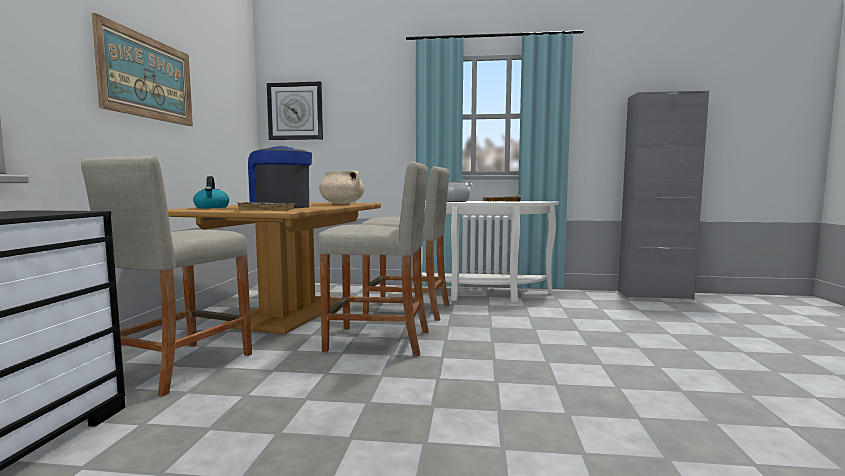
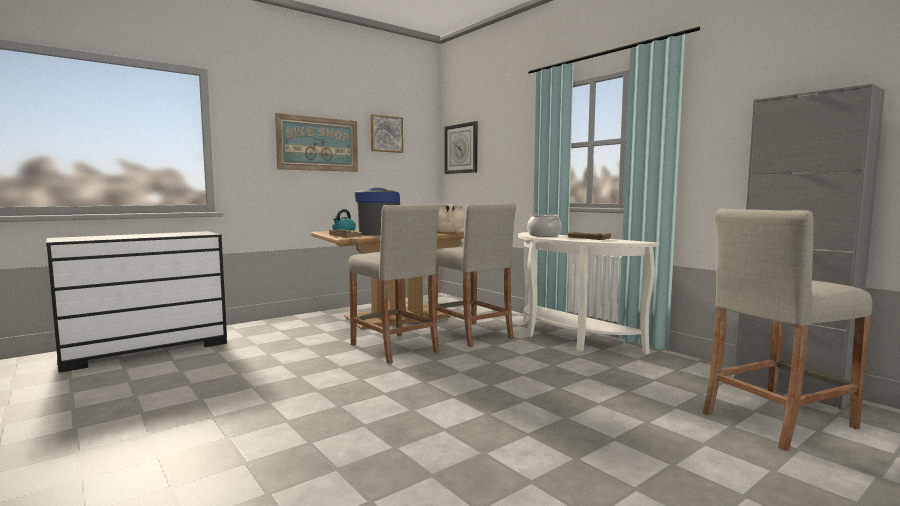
camera: 45 degrees right, 0 degrees up
beige stool [81,156,252,397] -> beige stool moved to [703,208,872,451]
none -> picture [371,114,403,153]

